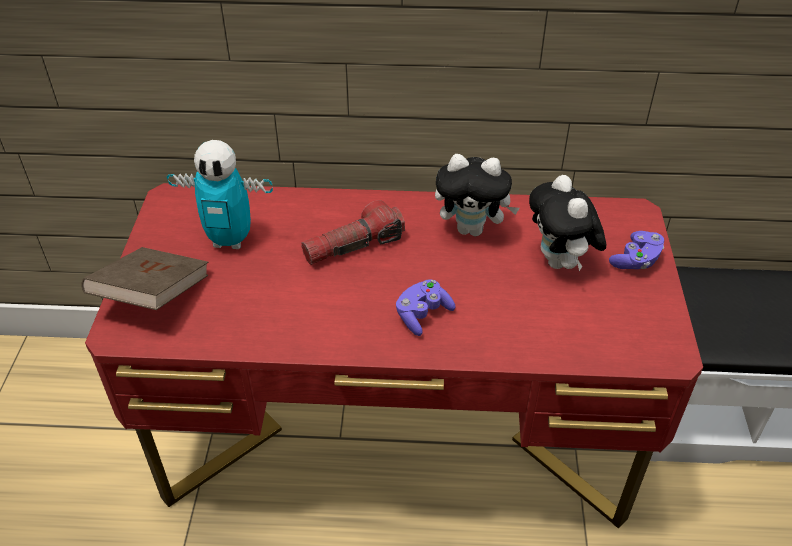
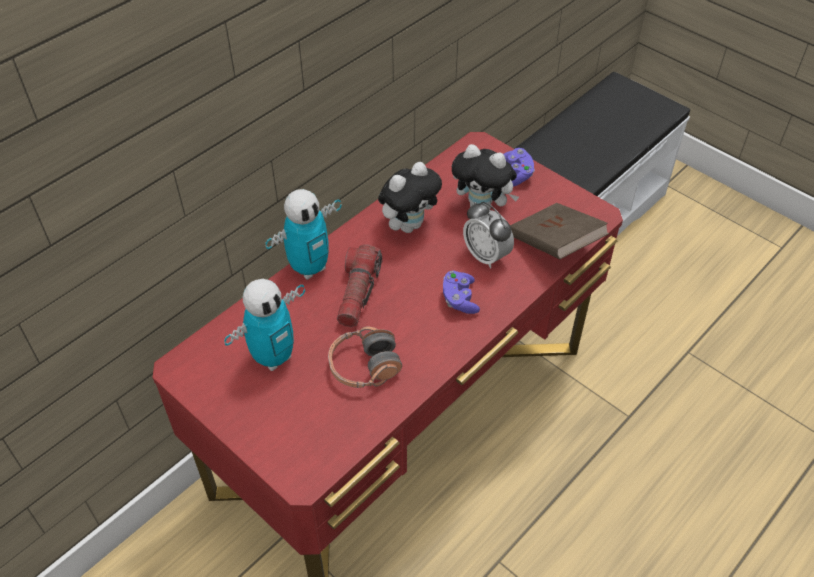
camera: 50 degrees left, 5 degrees up
brown book [81,247,208,310] -> brown book moved to [510,203,609,259]
none -> toy robot [266,189,341,279]
none -> headphones [328,326,402,388]
none -> alarm clock [463,202,514,269]

